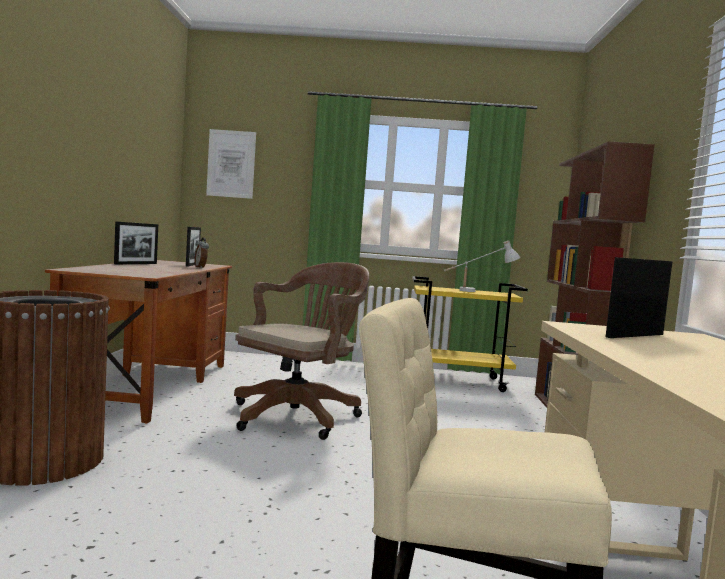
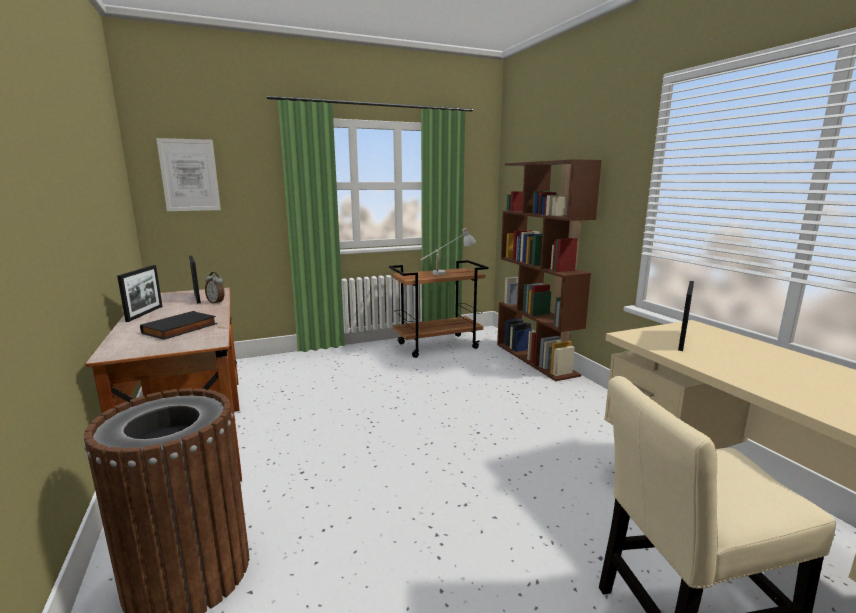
camera: 25 degrees left, 10 degrees up
brown office chair [234,262,369,440] -> none
yellow cart [412,276,528,392] -> brown cart [389,260,489,358]
none -> black book [140,311,217,340]

